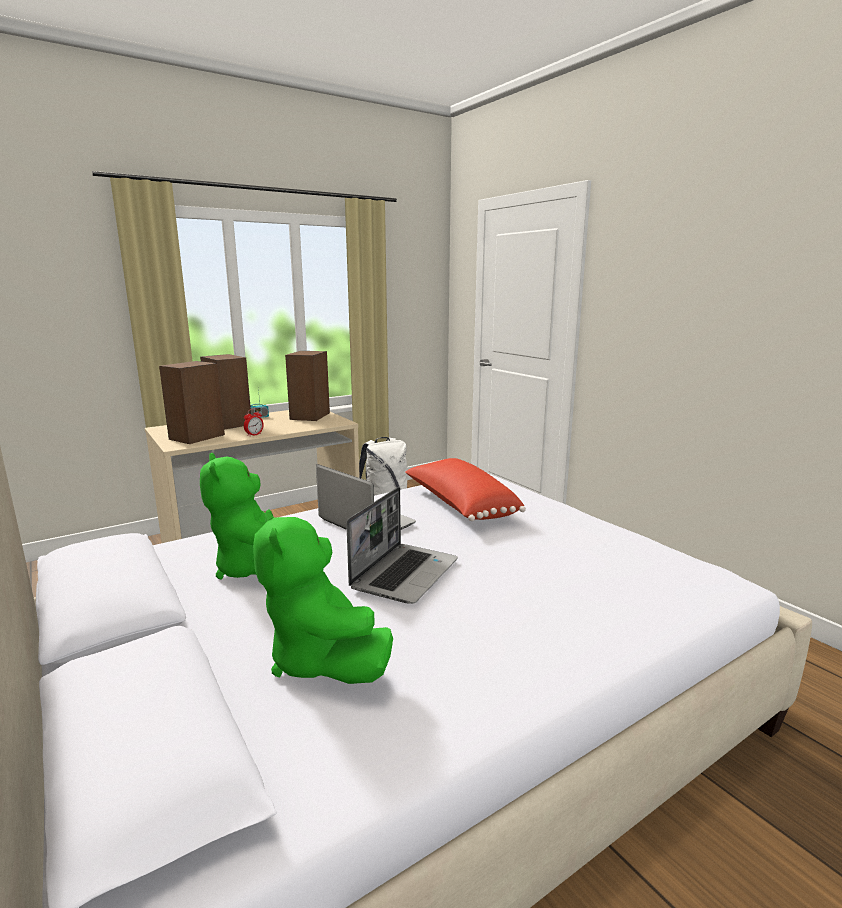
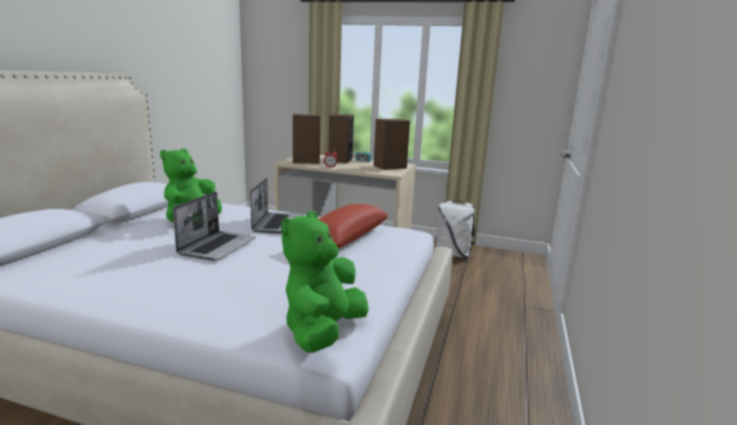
camera: 50 degrees right, 0 degrees up
green plush toy [253,509,393,684] -> green plush toy moved to [281,211,369,353]
laptop [346,487,458,604] -> laptop turned 60 degrees counterclockwise [173,192,256,261]

